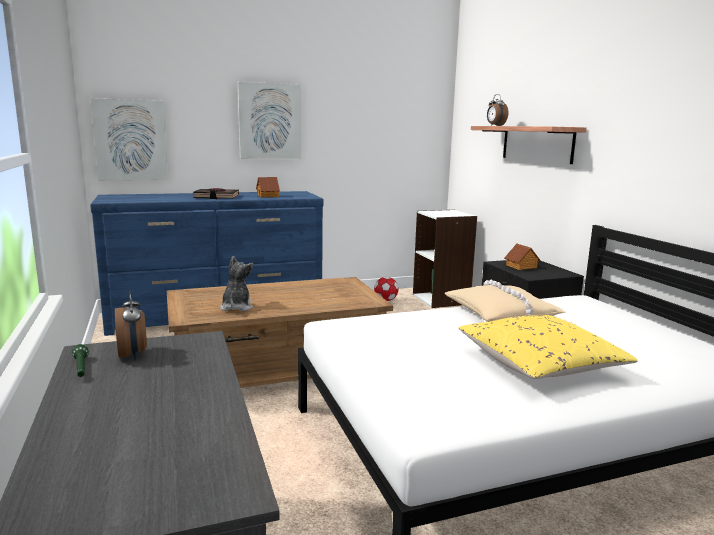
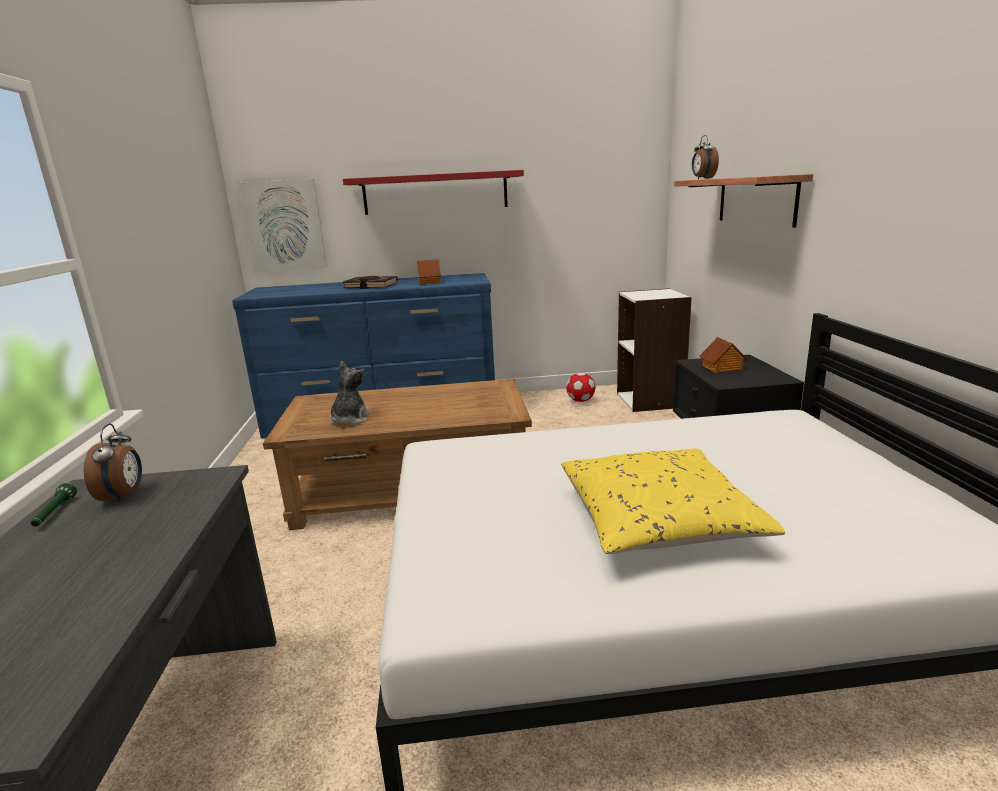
camera: 15 degrees right, 5 degrees up
picture [238,82,300,159] -> red shelf [343,170,524,215]
beige pillow [445,280,566,322] -> none

